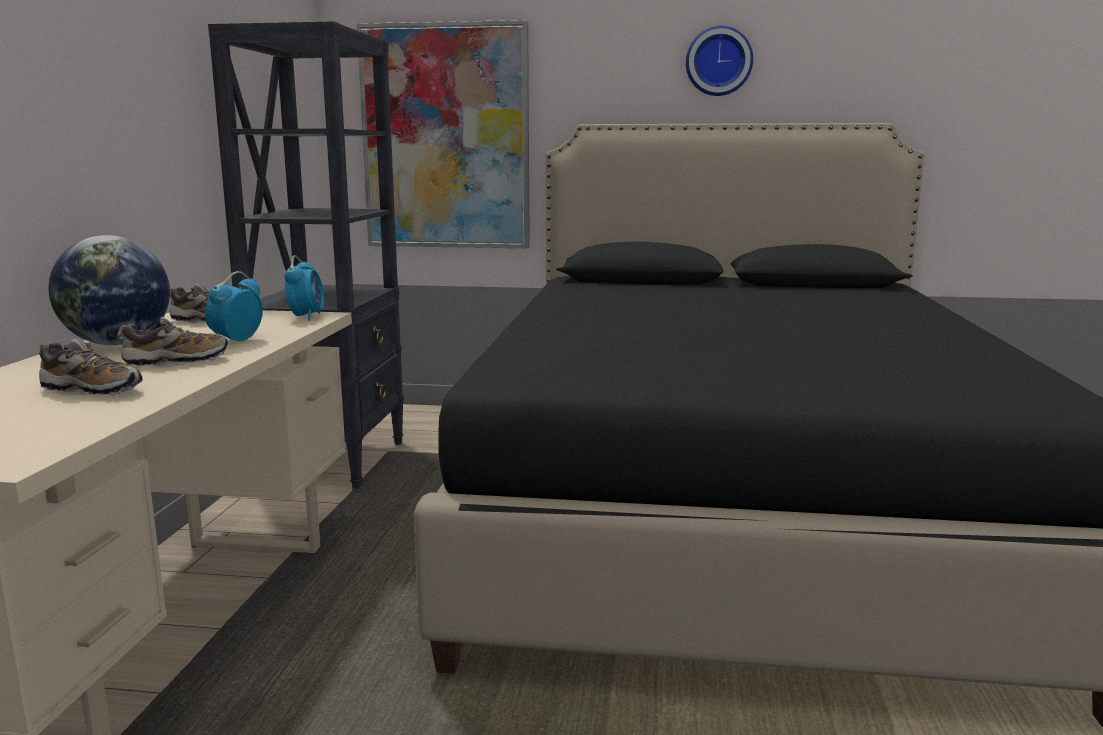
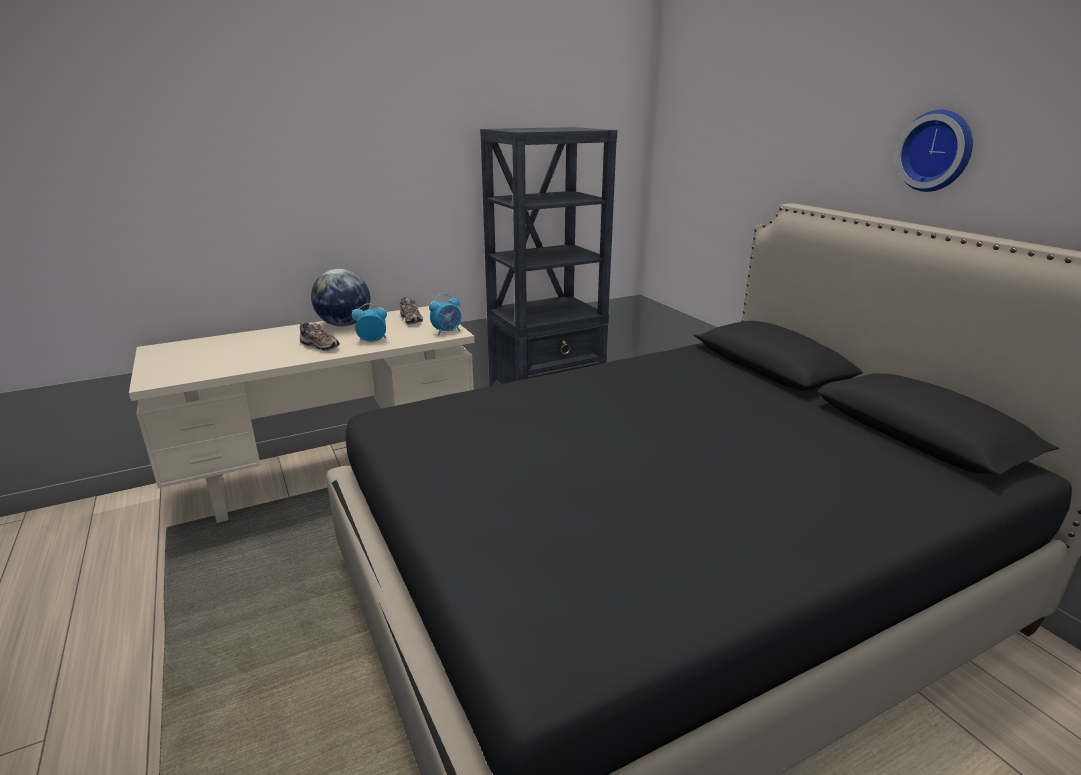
camera: 55 degrees right, 10 degrees up
shoe [39,339,143,396] -> none
picture [357,20,530,248] -> none

